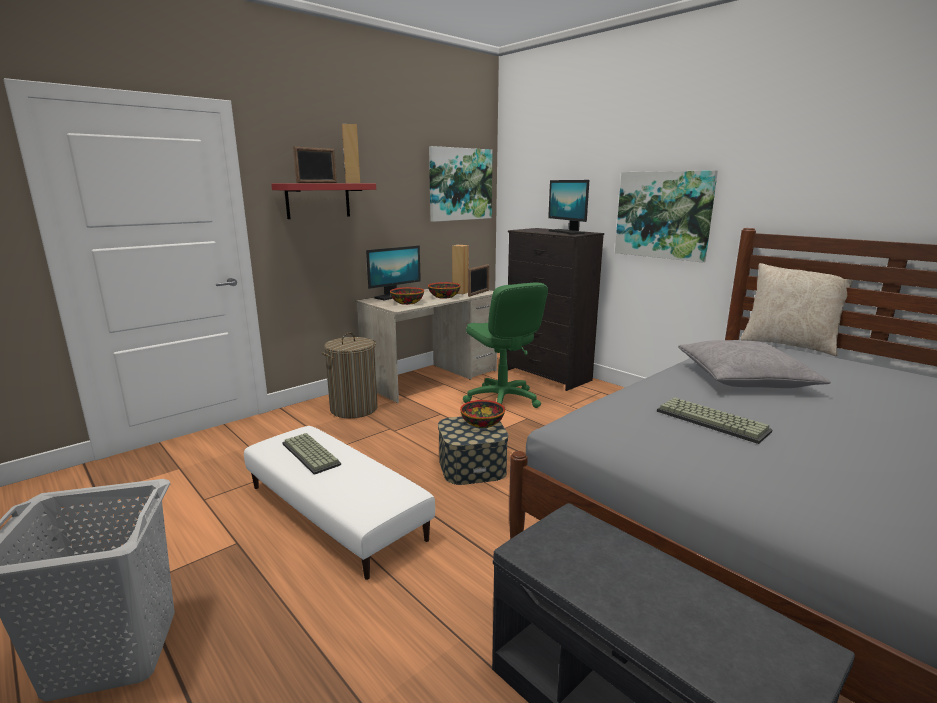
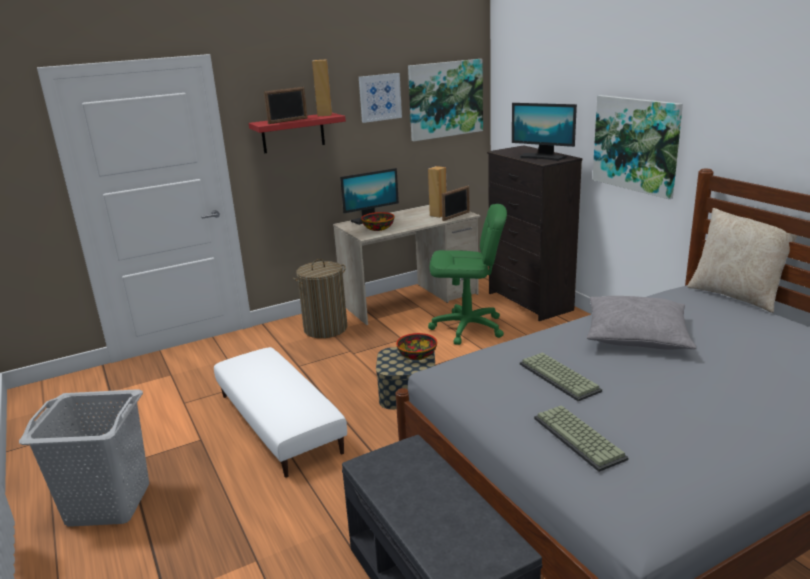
camera: 15 degrees right, 5 degrees up
keyboard [282,433,341,475] -> keyboard moved to [534,405,629,472]
bowl [428,282,460,299] -> none
green office chair [463,282,548,408] -> green office chair turned 75 degrees counterclockwise [428,204,507,345]
monitor [548,180,589,235] -> monitor turned 45 degrees counterclockwise [512,103,577,161]
none -> picture [359,73,402,123]

